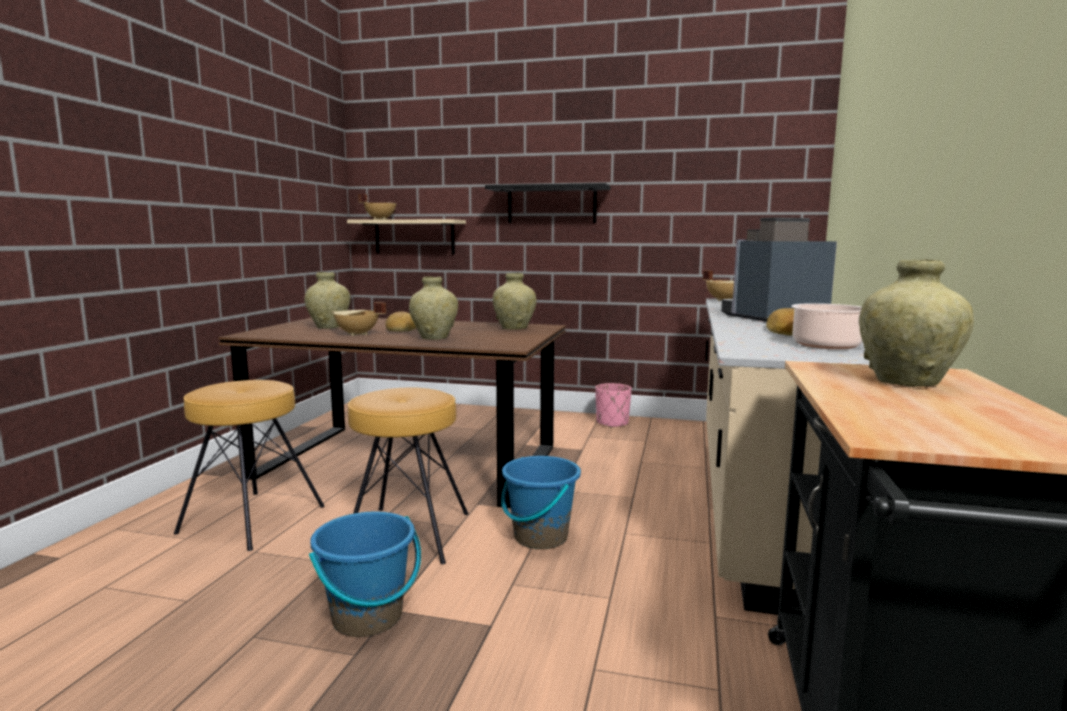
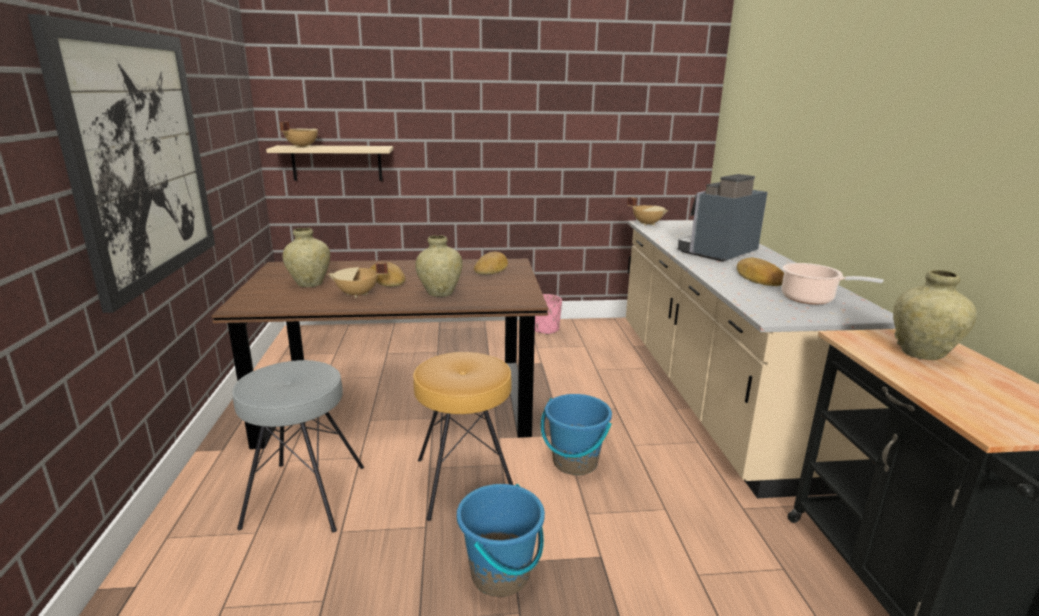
camera: 20 degrees left, 10 degrees up
brown stool [174,380,325,551] -> grey stool [232,360,364,533]
black shelf [485,183,610,223] -> none
beige vase [493,273,537,330] -> bread [474,252,508,275]
none -> picture [27,14,215,313]

